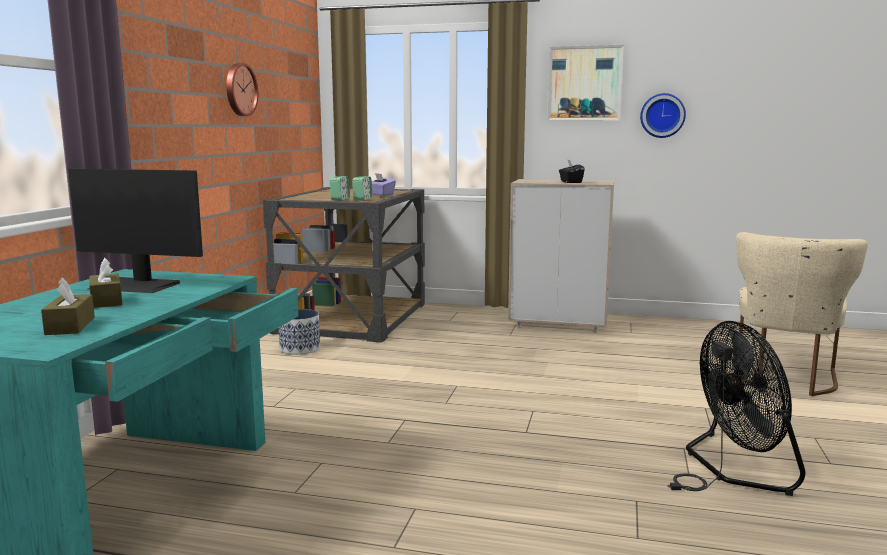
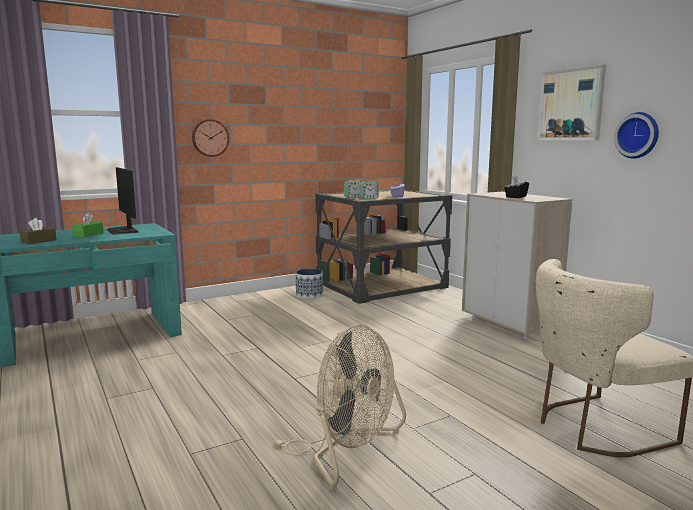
camera: 45 degrees right, 0 degrees up
brown tissue box [89,258,123,308] -> green tissue box [72,213,103,237]
wall clock [226,63,258,116] -> wall clock moved to [192,119,229,157]
black fan [667,321,806,496] -> beige fan [275,325,406,491]

